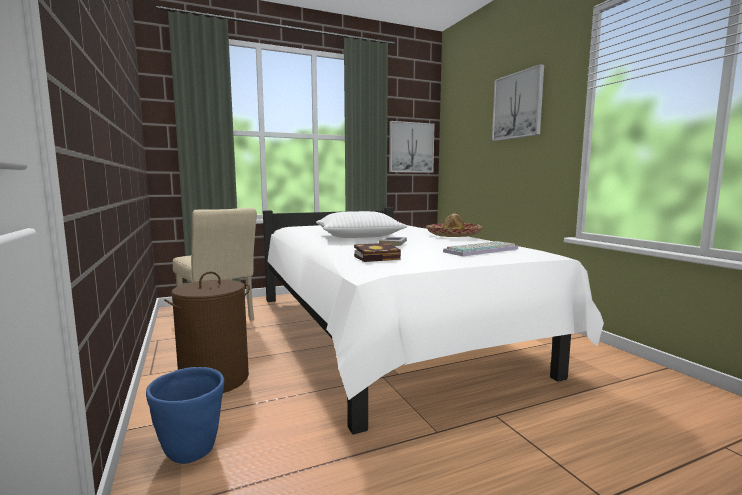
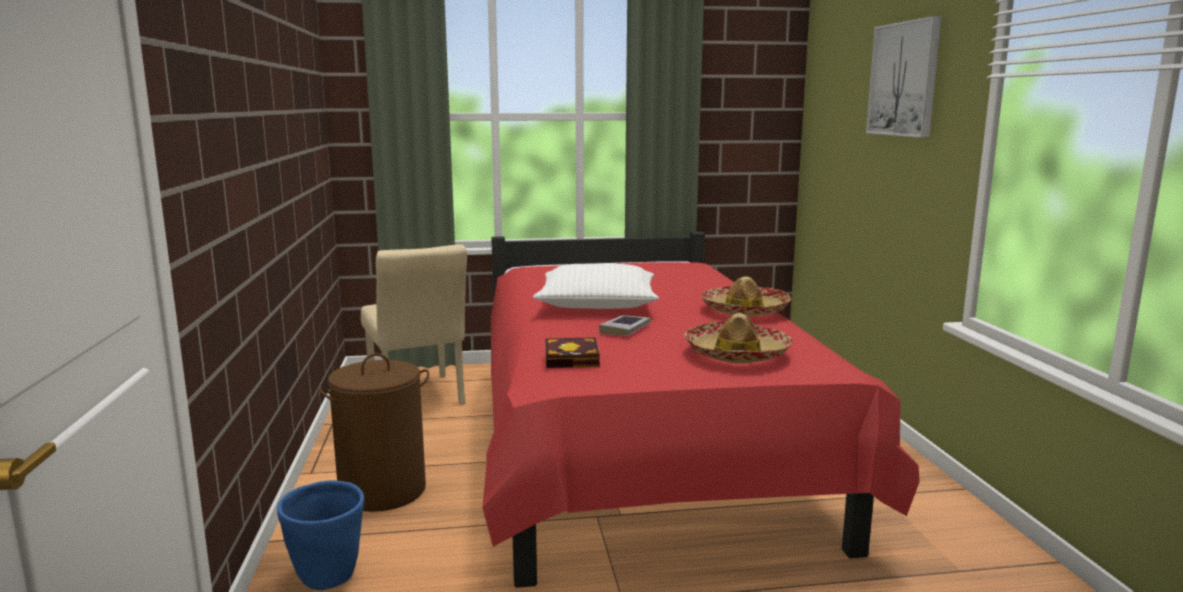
camera: 15 degrees right, 5 degrees up
white bed [263,207,604,434] -> red bed [482,232,920,588]
picture [389,121,435,173] -> none
keyboard [443,241,518,256] -> hat [684,313,793,363]

